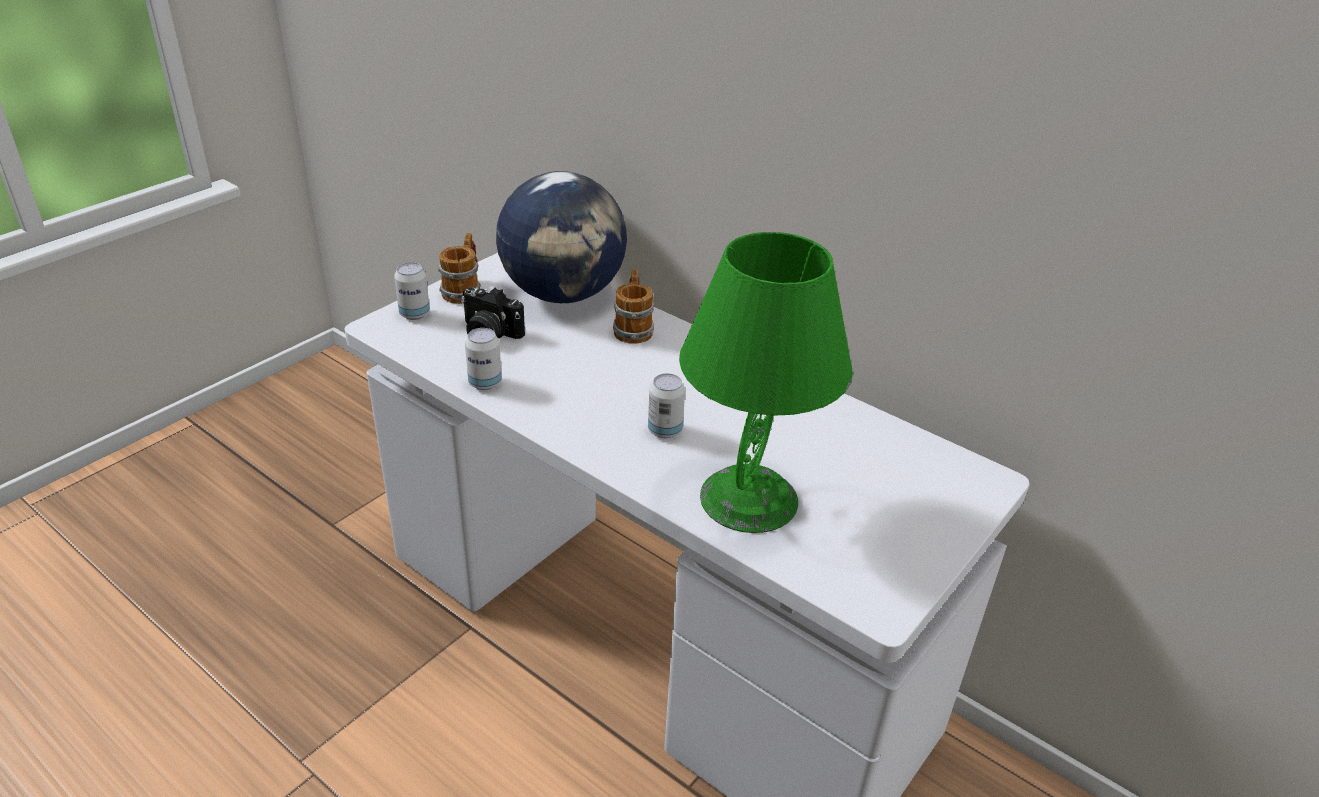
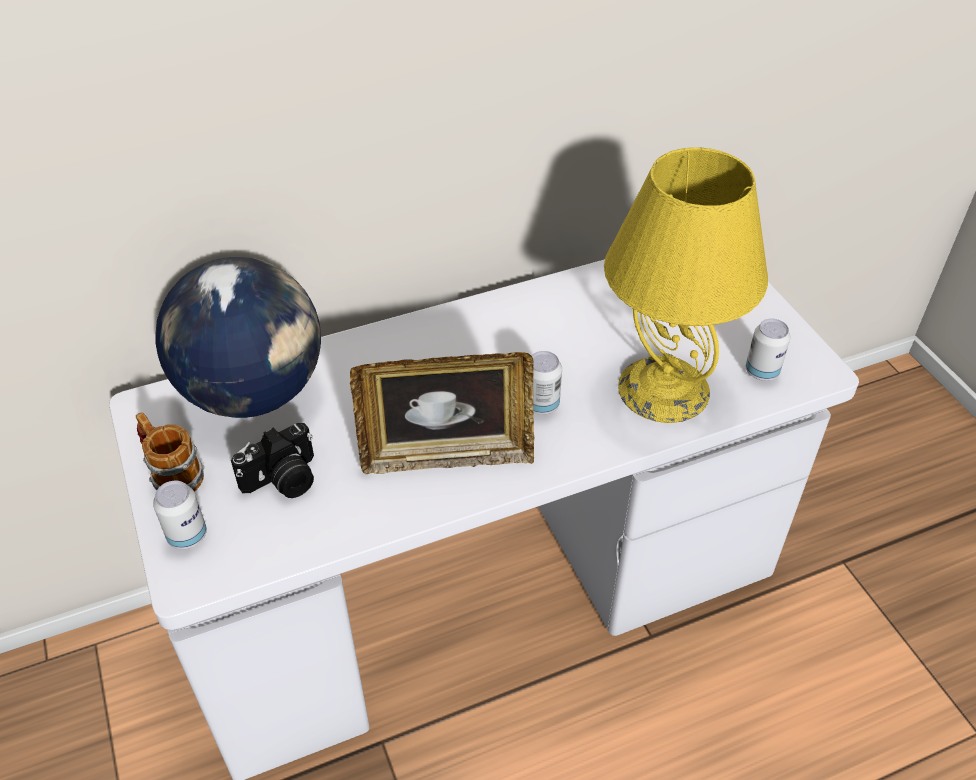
camera: 60 degrees left, 10 degrees up
can [465,328,502,390] -> can moved to [746,319,790,381]
mug [613,268,654,344] -> none
green table lamp [679,232,853,533] -> yellow table lamp [604,147,768,423]
none -> picture frame [350,352,534,474]

